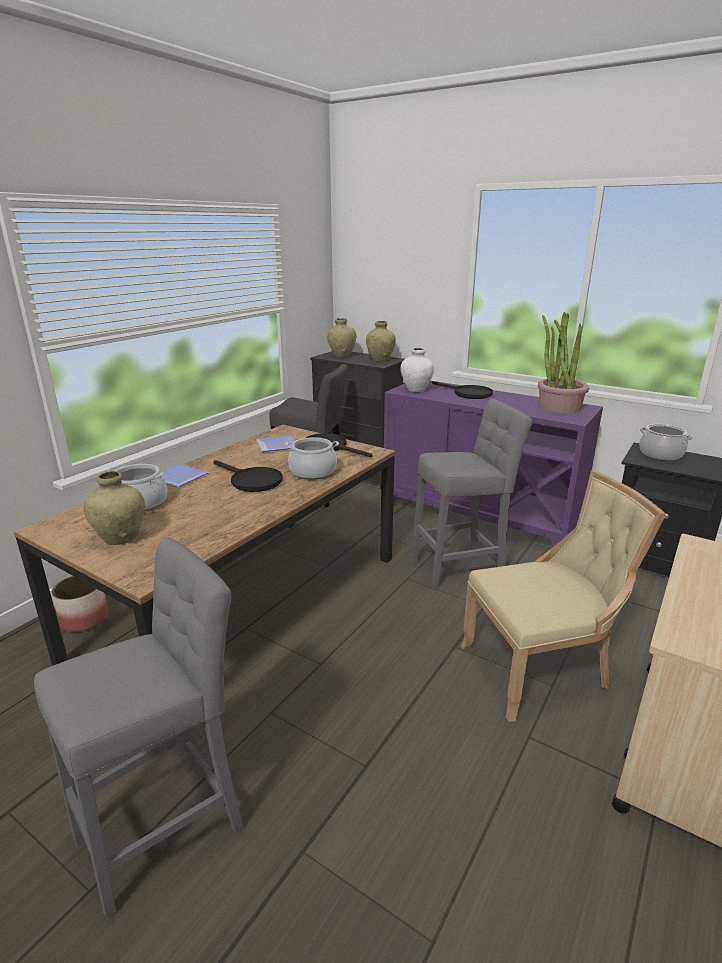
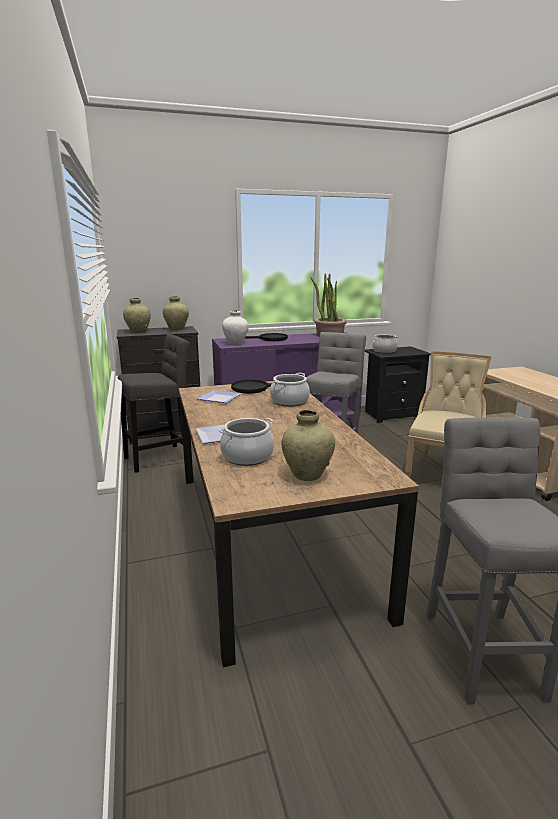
camera: 50 degrees left, 5 degrees down
planter [51,576,109,632] -> none
black frying pan [213,460,283,492] -> none

